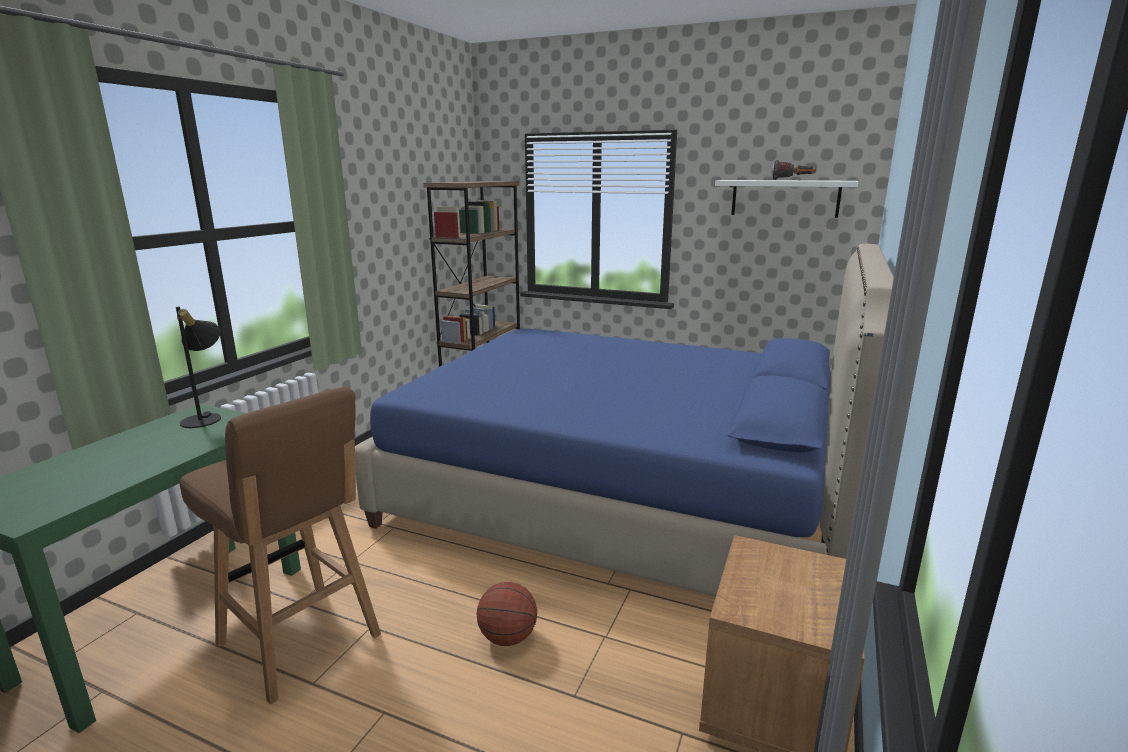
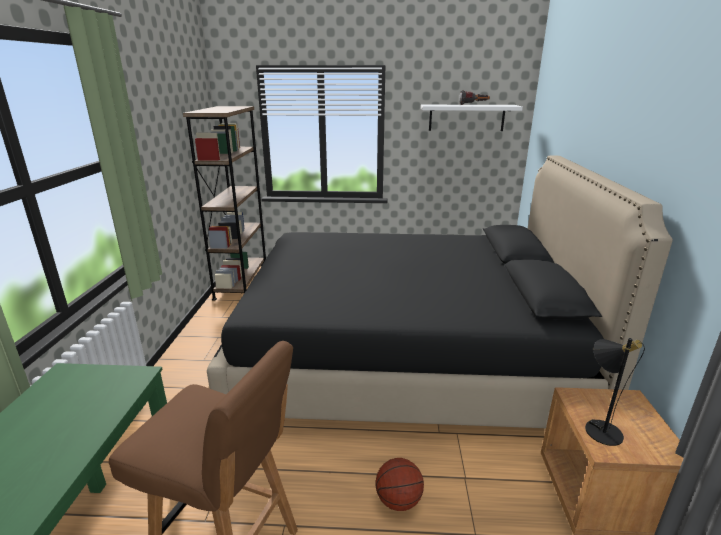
camera: 20 degrees left, 5 degrees up
black table lamp [176,307,221,428] -> black table lamp moved to [585,338,645,446]
blue bed [355,244,894,597] -> black bed [207,155,673,428]

